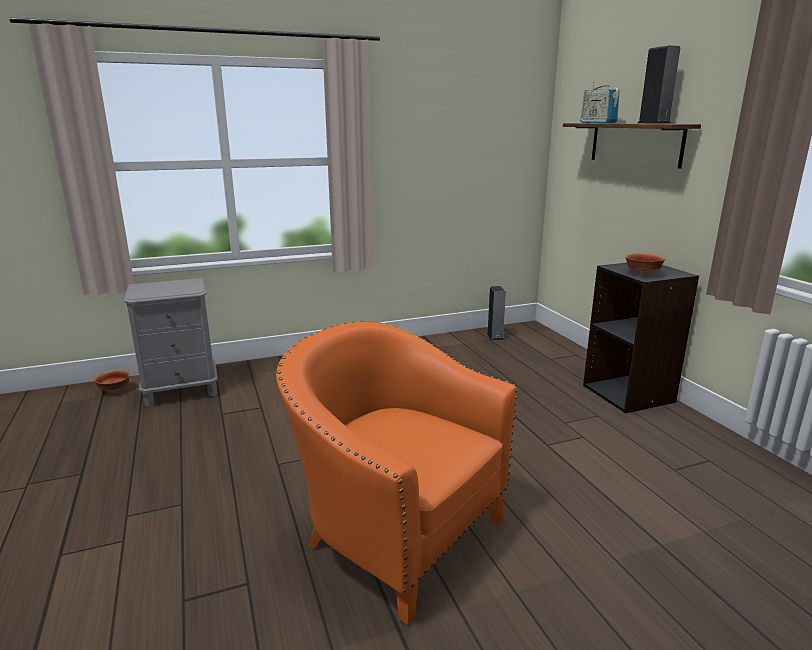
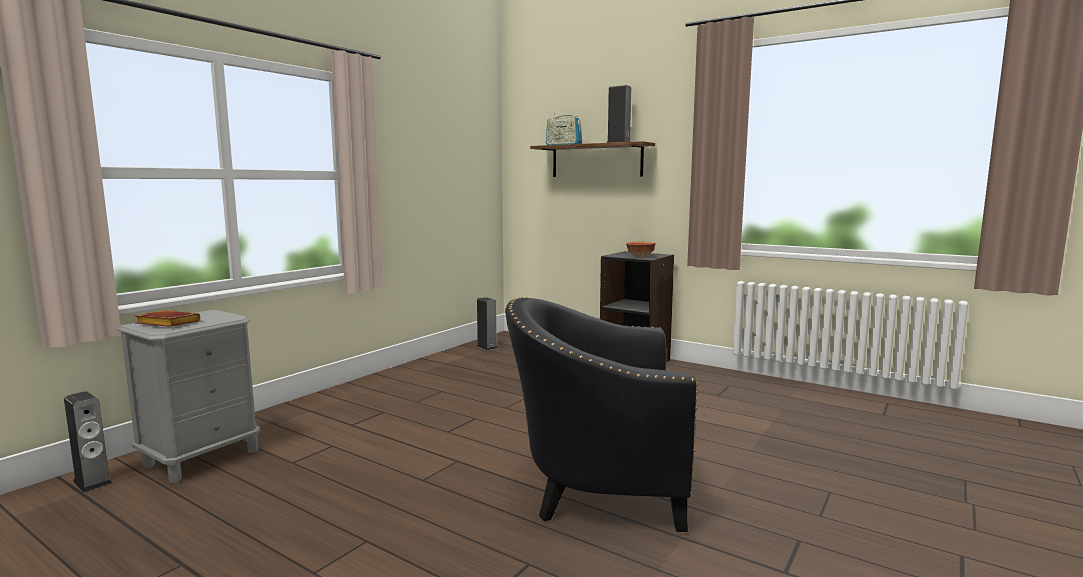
camera: 35 degrees left, 10 degrees down
bowl [94,370,130,393] -> speaker [64,391,112,492]
orange armchair [276,321,517,625] -> black armchair [505,297,698,532]
none -> brown book [135,310,200,327]

